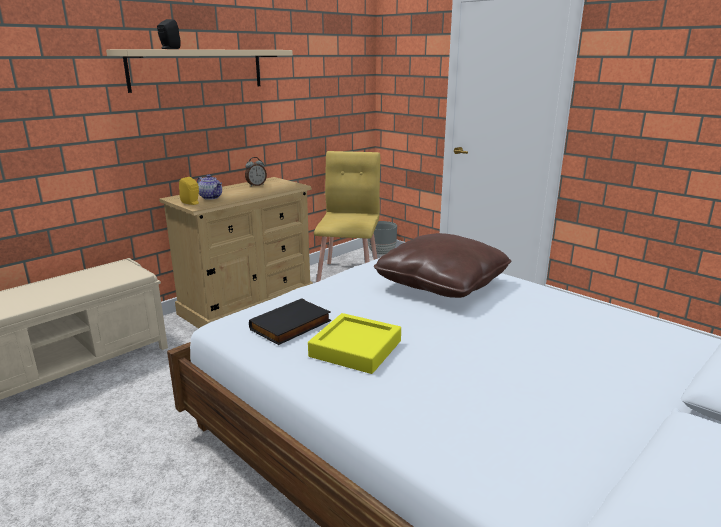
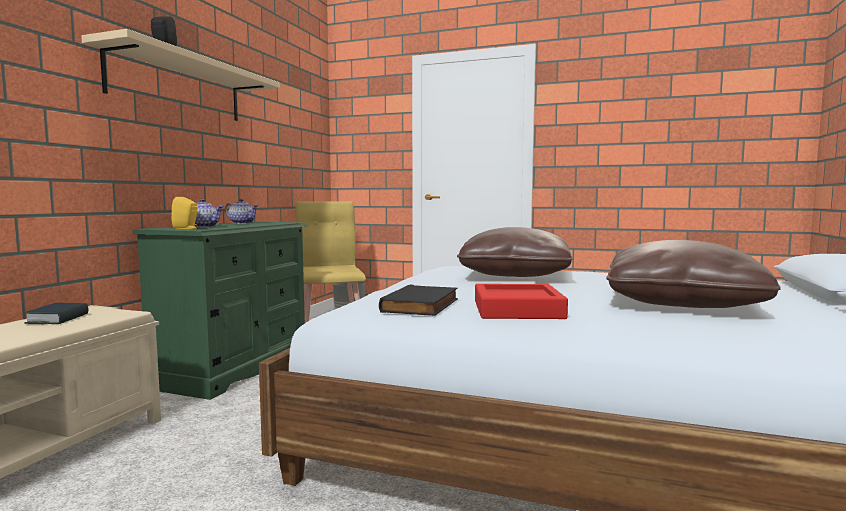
camera: 25 degrees left, 15 degrees down
beige dresser [159,177,313,329] -> green dresser [132,222,307,400]
alarm clock [245,157,267,187] -> teapot [225,199,259,224]
yellow tray [308,313,401,374] -> red tray [475,284,568,319]
none -> book [24,303,89,324]
none -> brown pillow [606,240,781,308]

